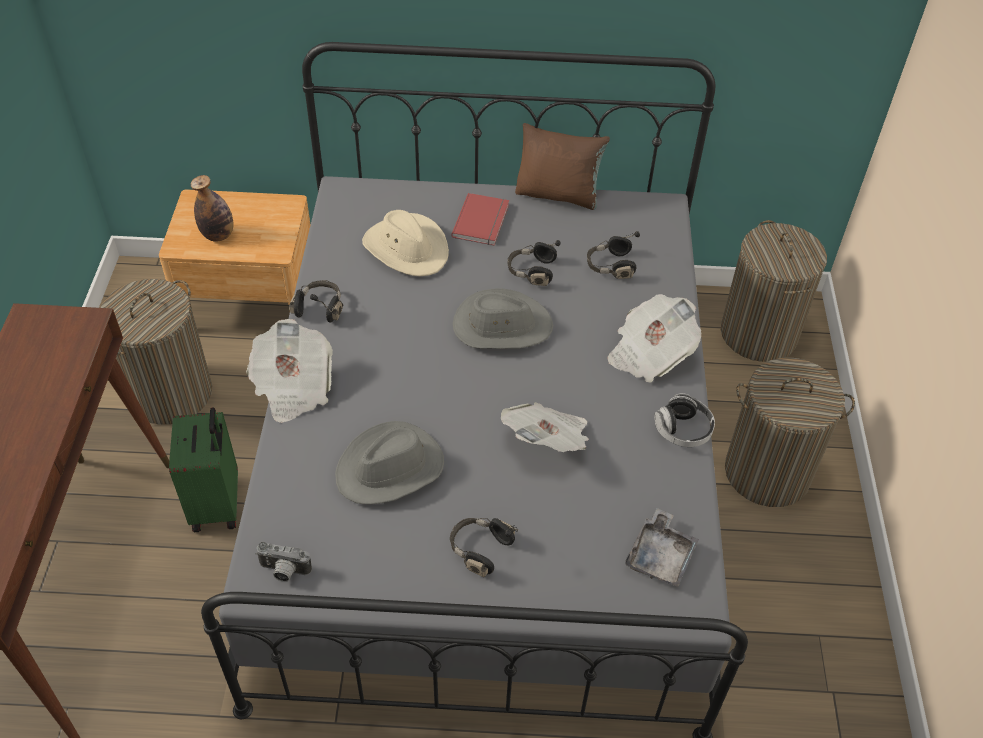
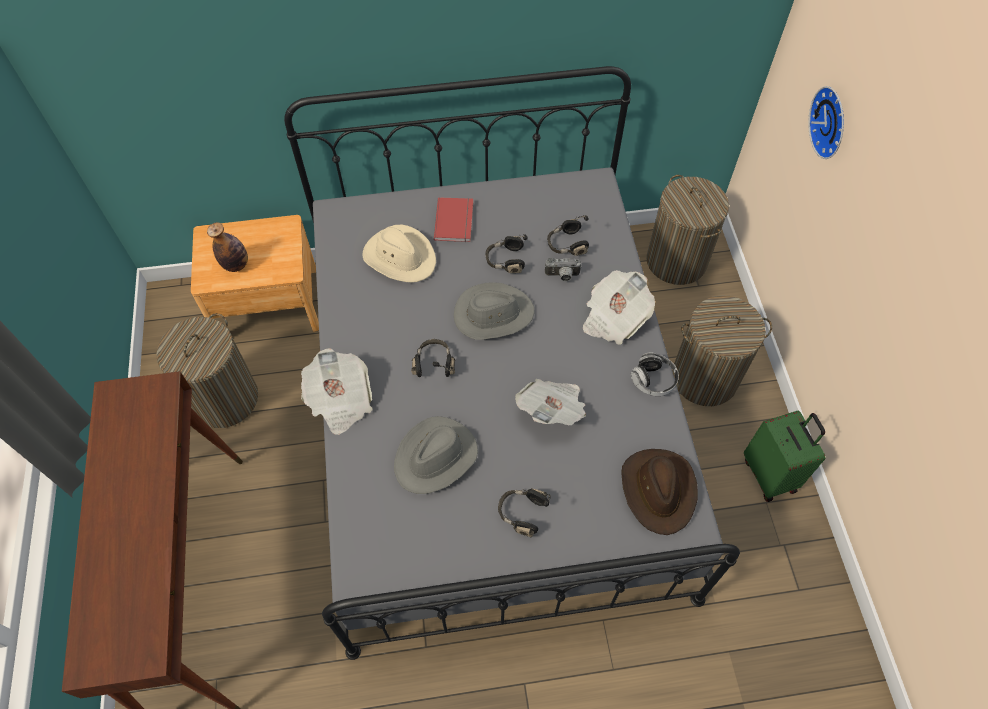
camera: 10 degrees left, 10 degrees up
green suitcase [169,408,238,532] -> green suitcase moved to [744,411,826,502]
camera [255,542,312,582] -> camera moved to [545,258,582,281]
black headphones [289,280,343,322] -> black headphones moved to [411,339,455,377]
brown pillow [515,123,610,210] -> none
grey tray [625,508,699,587] -> brown hat [621,449,698,535]
none -> wall clock [808,86,844,159]

